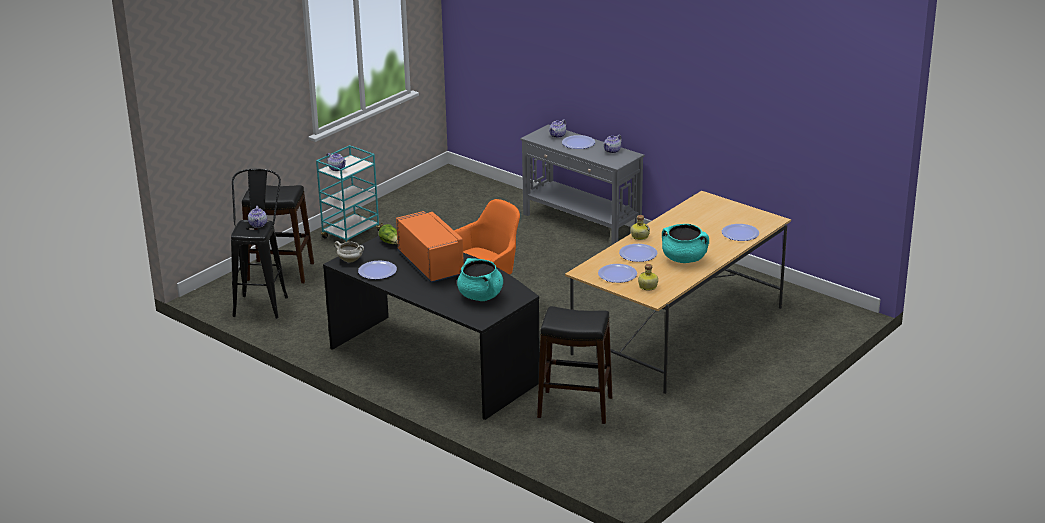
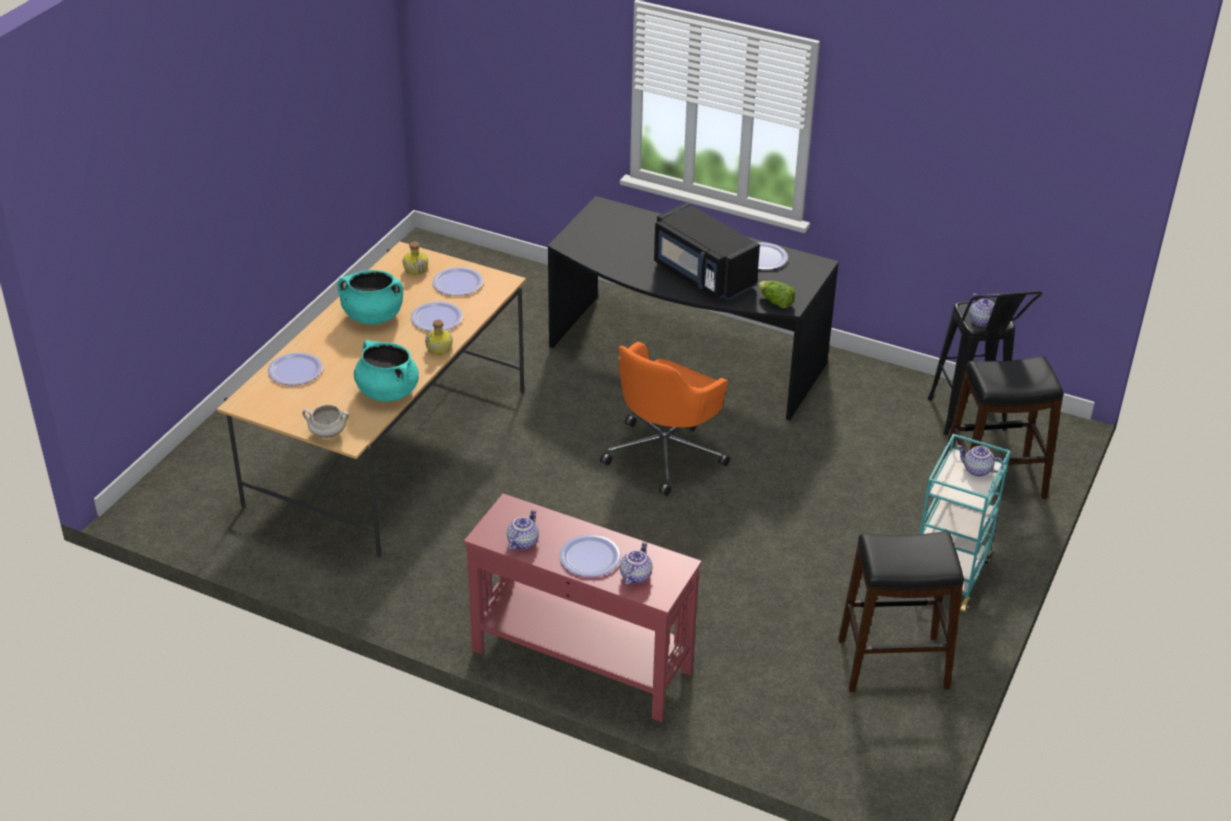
camera: 165 degrees right, 10 degrees up
white cooking pot [334,241,364,263] -> white cooking pot moved to [302,405,349,438]
orange microwave [396,211,464,283] -> black microwave [654,202,760,300]
turquoise cooking pot [457,258,503,301] -> turquoise cooking pot moved to [354,340,419,402]
grey console table [521,124,644,245] -> red console table [464,494,702,722]
black stool [537,306,613,424] -> black stool moved to [838,532,964,692]

